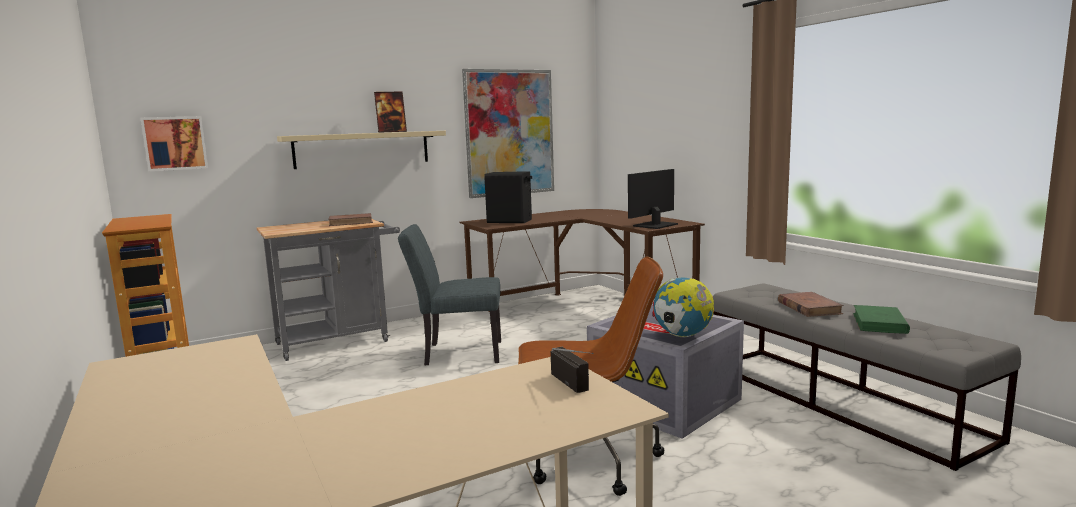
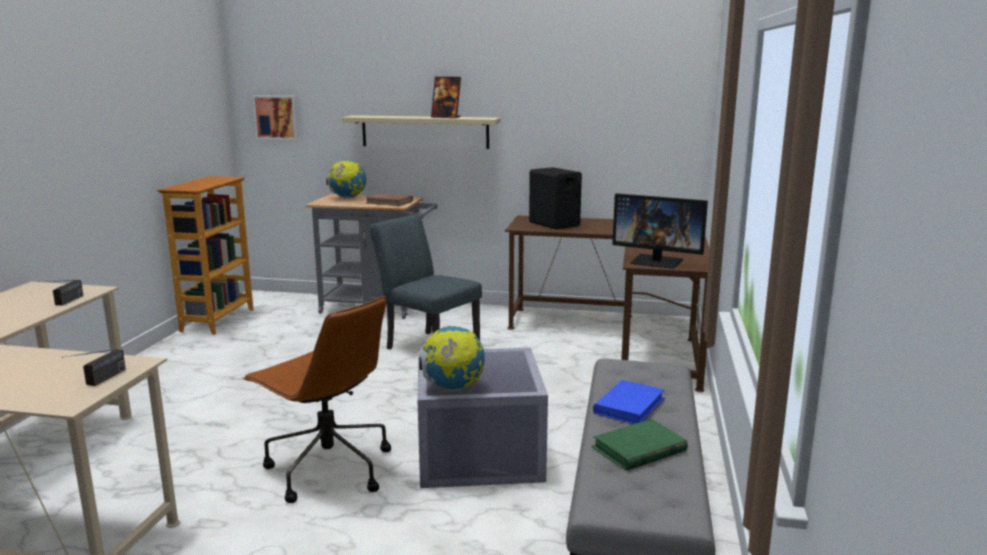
camera: 40 degrees right, 5 degrees up
picture [462,69,554,198] -> none
monitor [628,169,678,229] -> monitor turned 150 degrees counterclockwise [612,193,708,269]
brown book [778,292,844,317] -> blue book [593,380,665,424]
none -> radio [38,280,84,305]
none -> globe [326,160,366,199]

